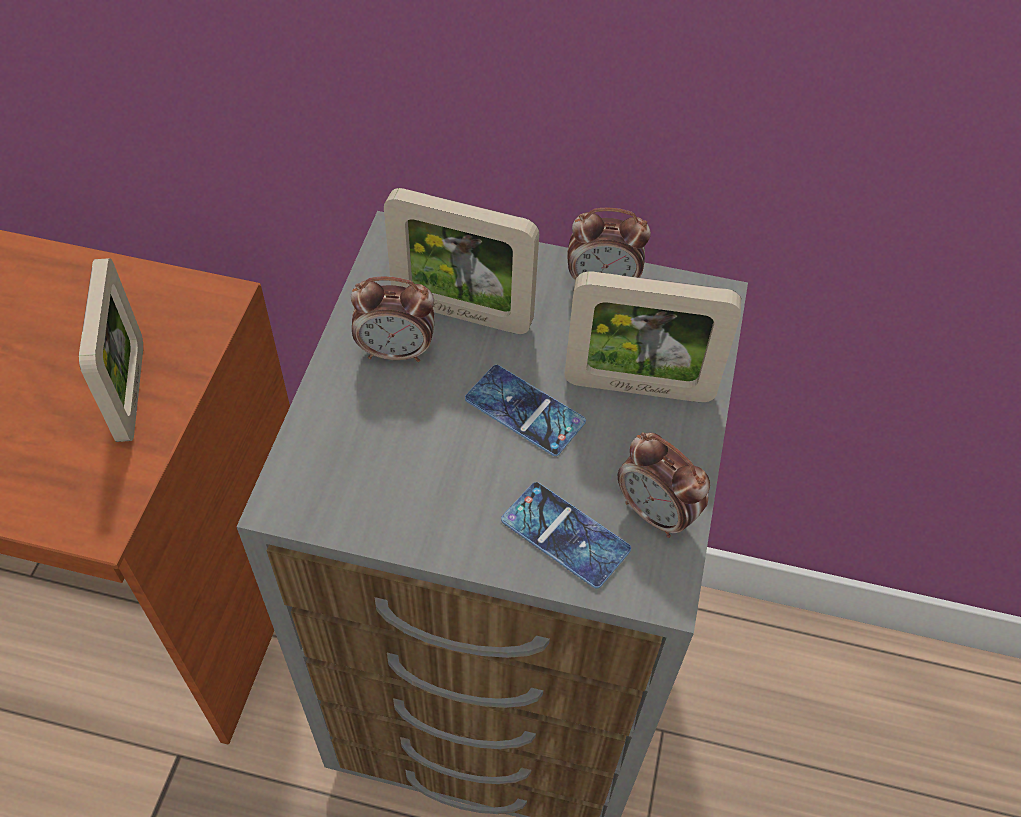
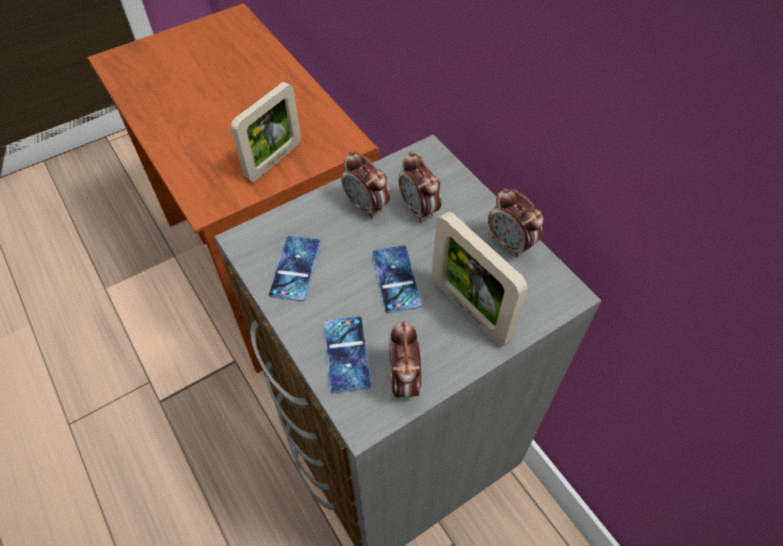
camera: 45 degrees right, 0 degrees up
picture frame [384,188,539,334] -> alarm clock [399,152,442,223]
none -> phone [269,236,321,301]

